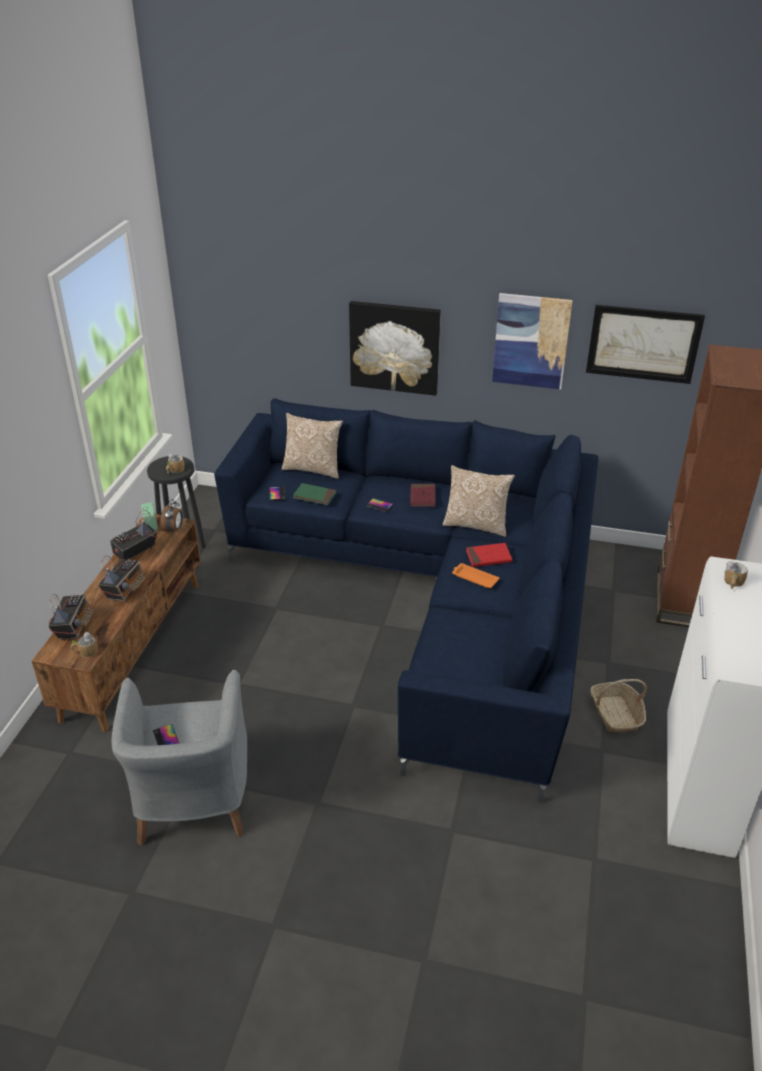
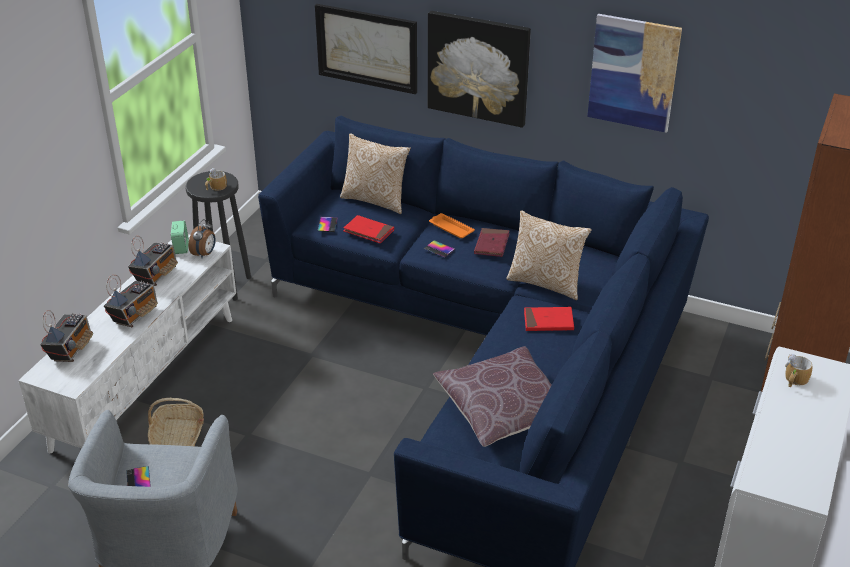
camera: 10 degrees right, 0 degrees up
brown tv stand [32,514,201,732] -> white tv stand [18,234,236,453]
mug [71,632,98,657] -> none
radio [110,510,157,560] -> radio turned 150 degrees clockwise [128,236,178,286]
green book [293,483,336,505] -> red book [344,215,394,244]
orange tray [452,563,499,588] -> orange tray moved to [429,213,475,238]
picture [586,305,705,384] -> picture moved to [315,4,417,94]
basket [590,679,647,733] -> basket moved to [148,398,204,446]
none -> brown pillow [433,346,552,447]

